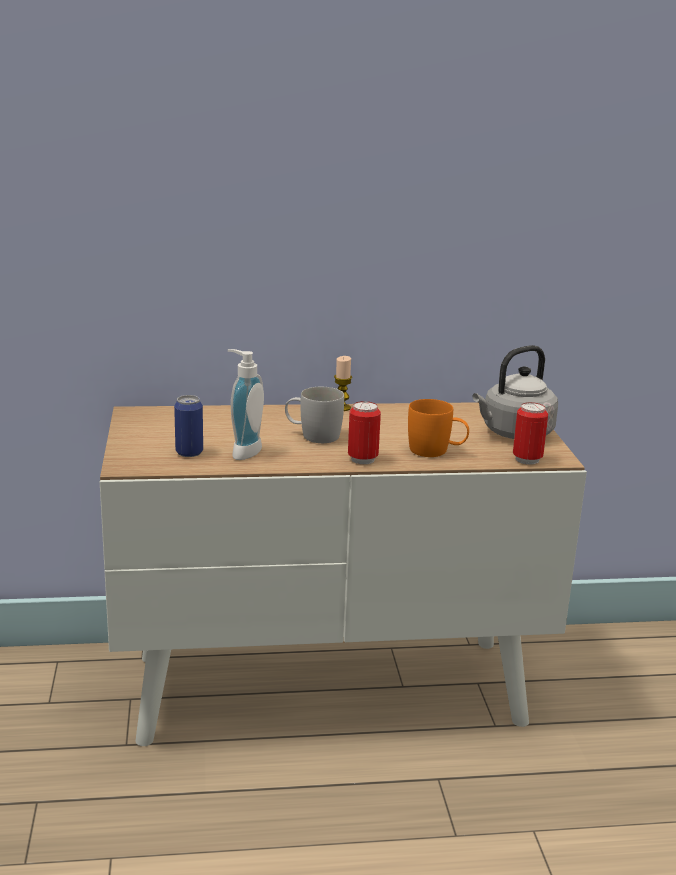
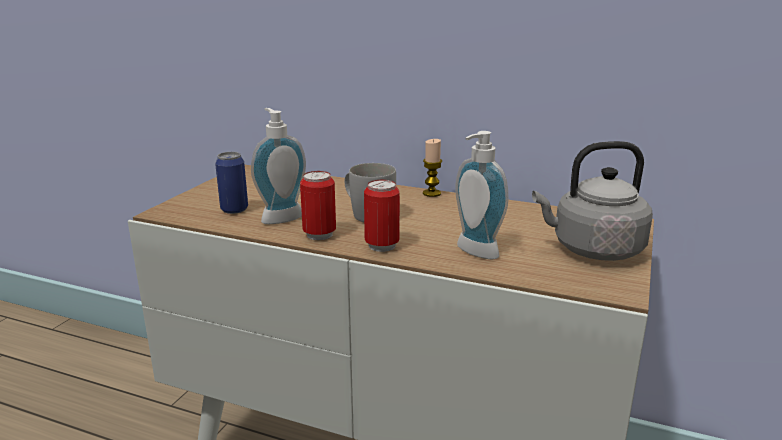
camera: 30 degrees right, 0 degrees up
orange mug [408,399,469,457] -> soap dispenser [455,131,508,259]
can [513,402,548,465] -> can moved to [300,171,336,240]

